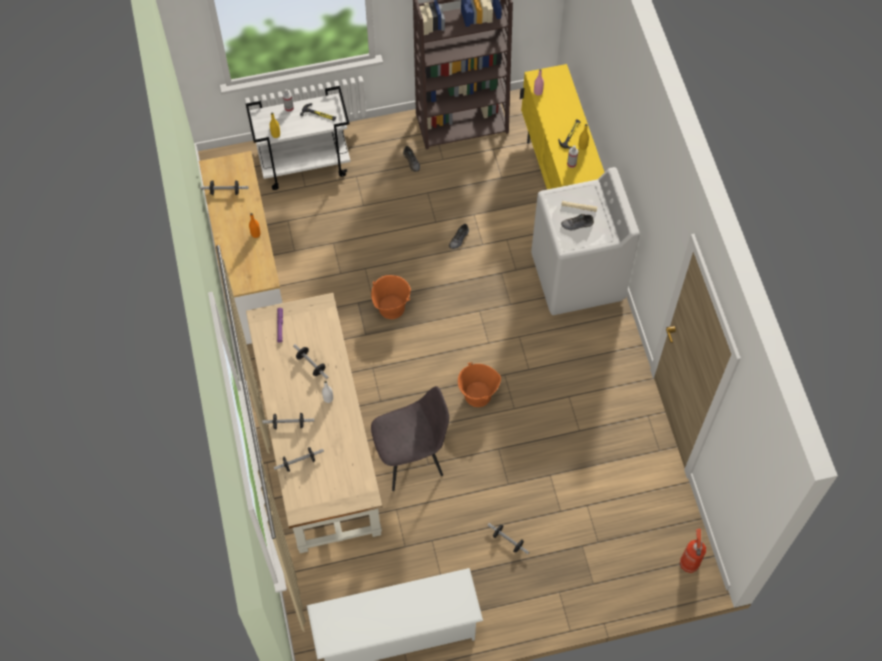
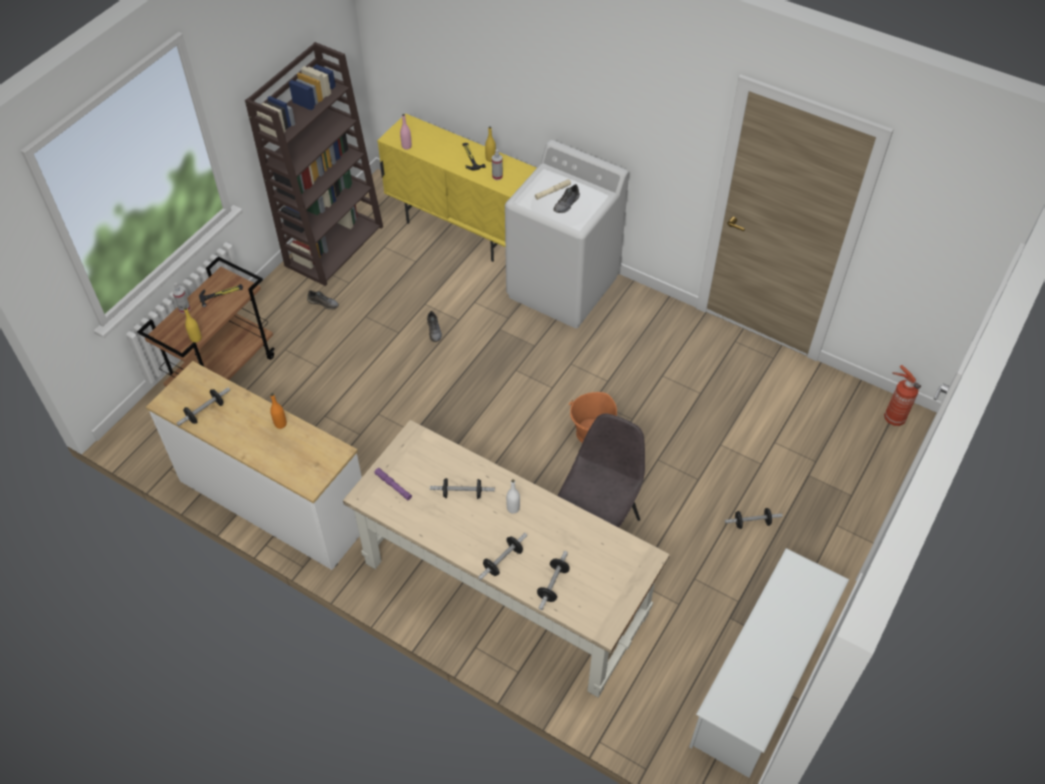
camera: 45 degrees left, 10 degrees down
white cart [246,86,350,190] -> brown cart [137,256,275,387]
orange bucket [371,275,411,319] -> none

